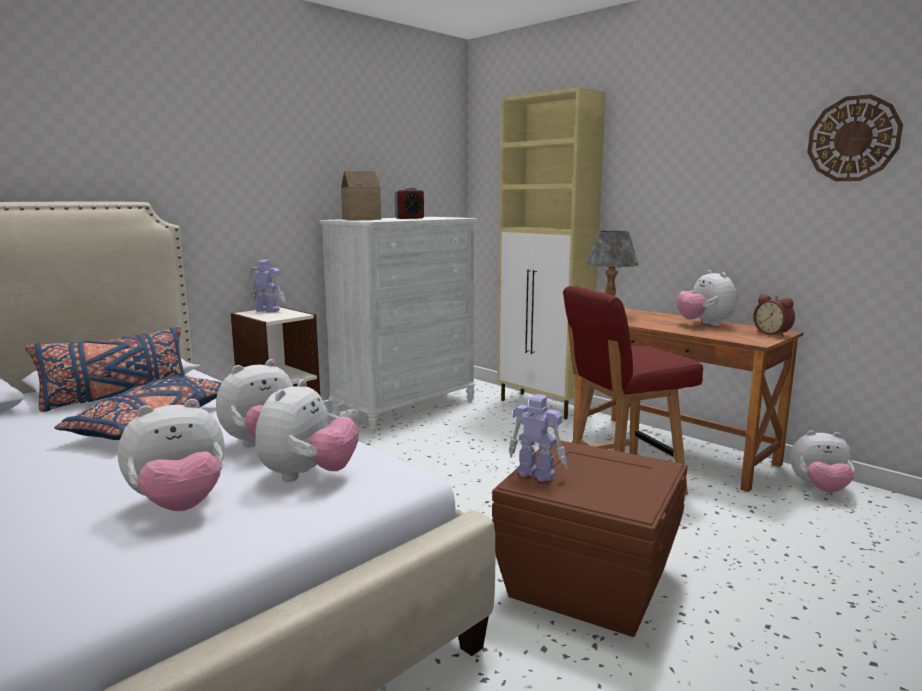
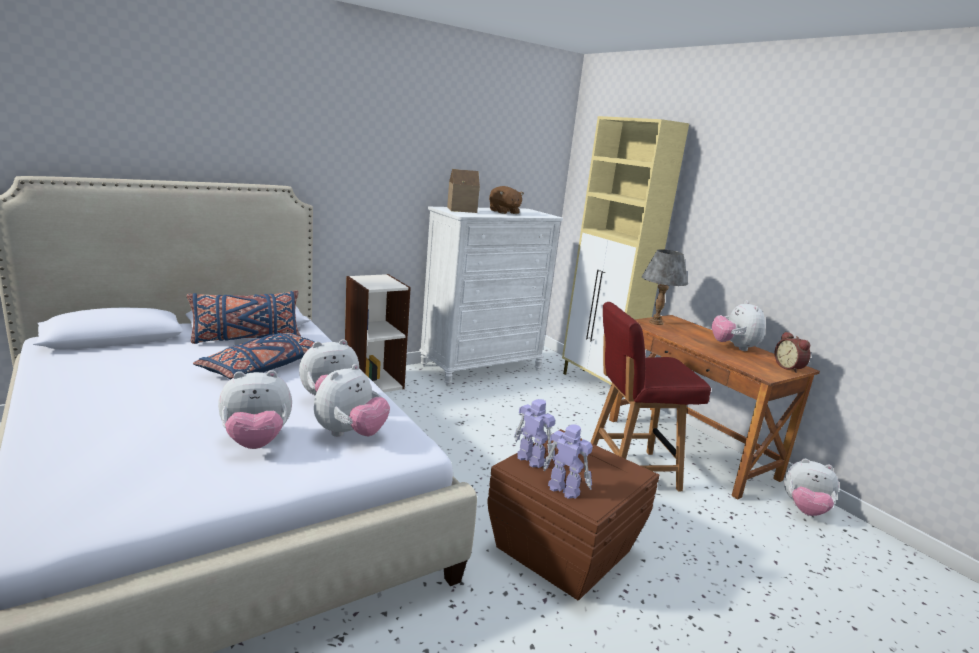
camera: 10 degrees right, 5 degrees up
toy robot [250,260,286,313] -> toy robot moved to [543,425,593,499]
alarm clock [395,187,424,219] -> brown plush toy [489,186,524,214]
wall clock [807,94,903,181] -> none

